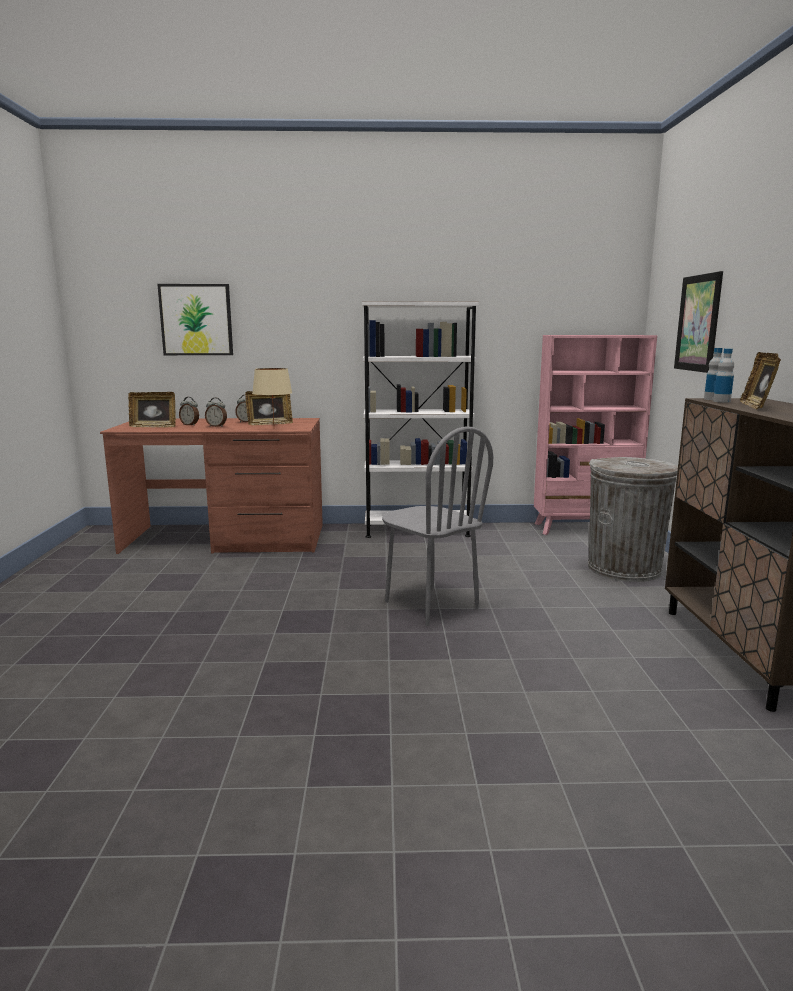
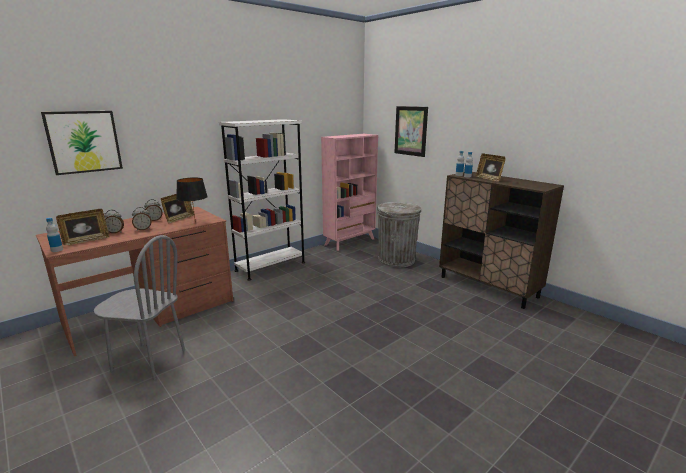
camera: 40 degrees left, 5 degrees up
beige table lamp [252,368,292,422] -> black table lamp [176,177,208,223]
grey chair [382,427,493,626] -> grey chair moved to [94,235,185,380]
none -> bottle [46,218,63,252]

